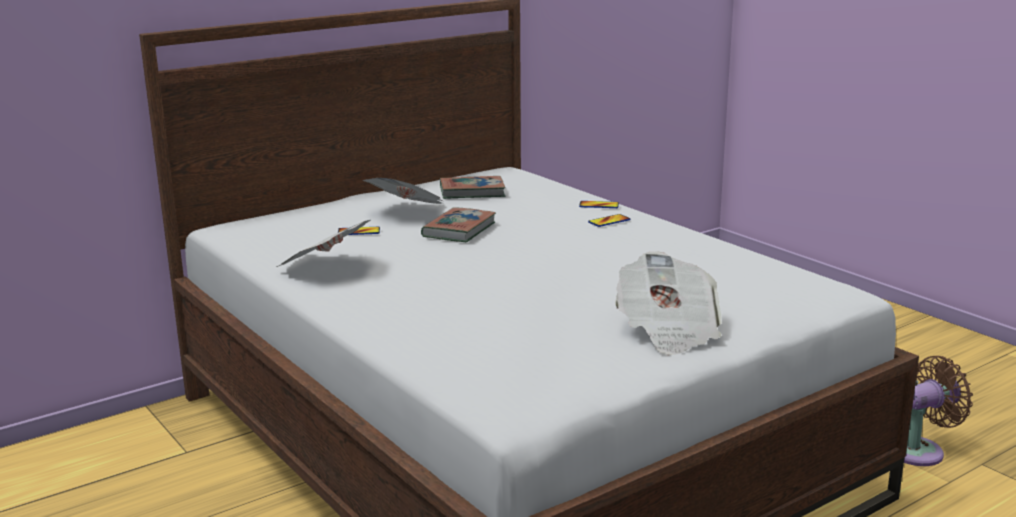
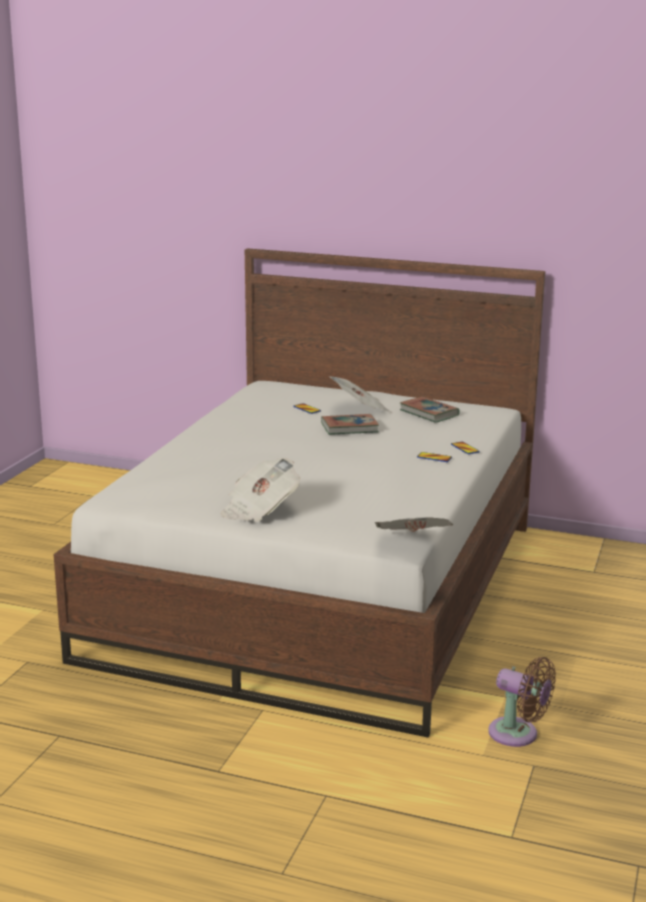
camera: 55 degrees right, 0 degrees up
newspaper [277,220,371,267] -> newspaper moved to [374,517,454,532]

